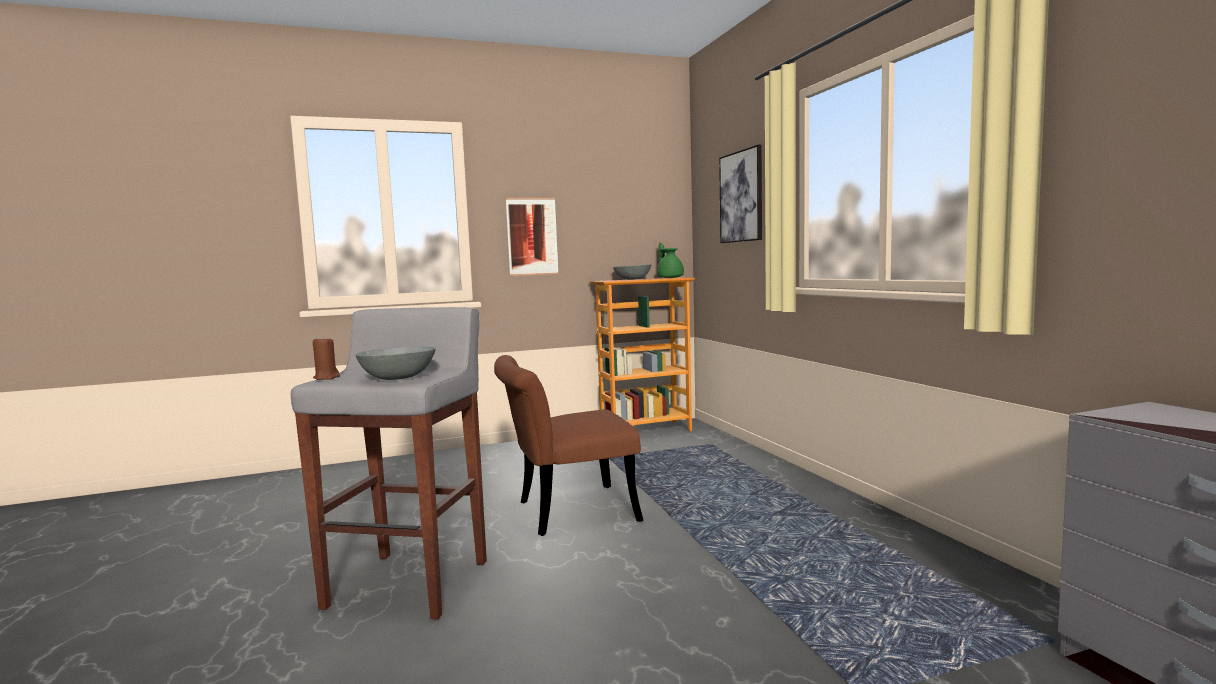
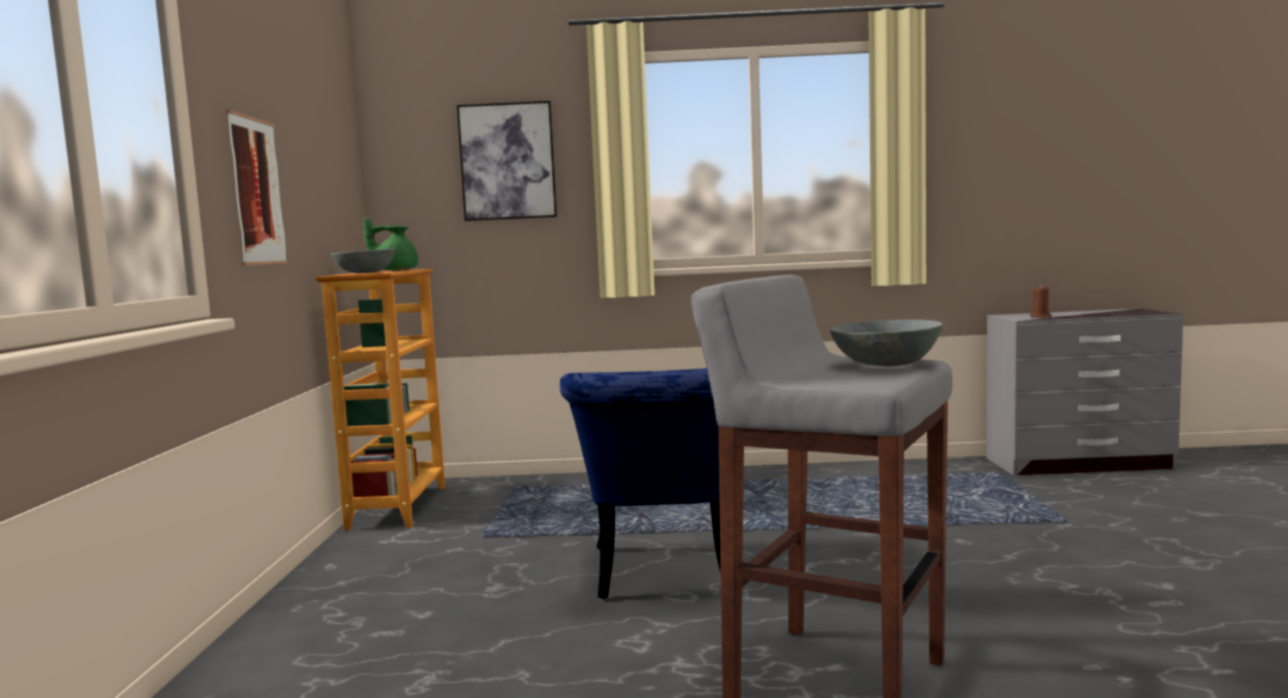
camera: 70 degrees left, 0 degrees up
brown candle [313,336,340,380] -> brown candle moved to [1030,286,1052,318]
brown chair [494,355,643,536] -> blue chair [560,368,721,599]

